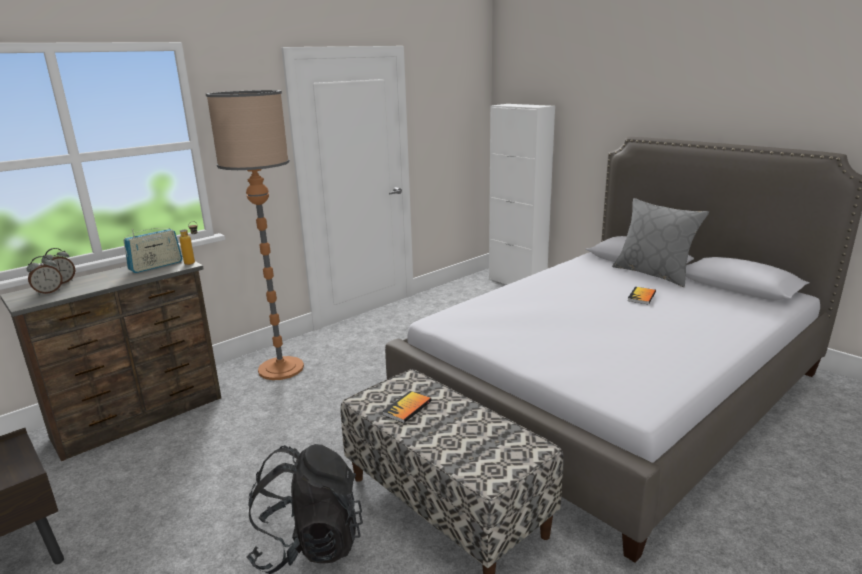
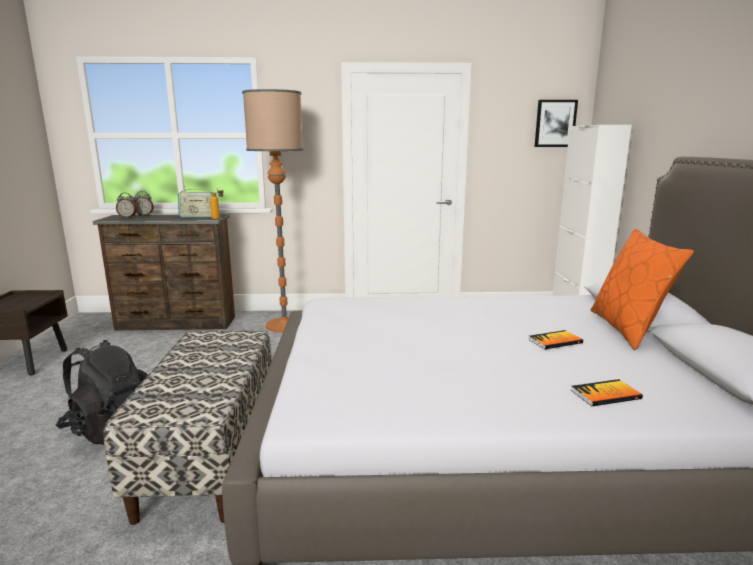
camera: 40 degrees right, 5 degrees down
book [382,391,431,423] -> book moved to [571,379,643,406]
grey pillow [612,198,709,287] -> orange pillow [591,229,694,350]
none -> picture [535,100,578,147]

